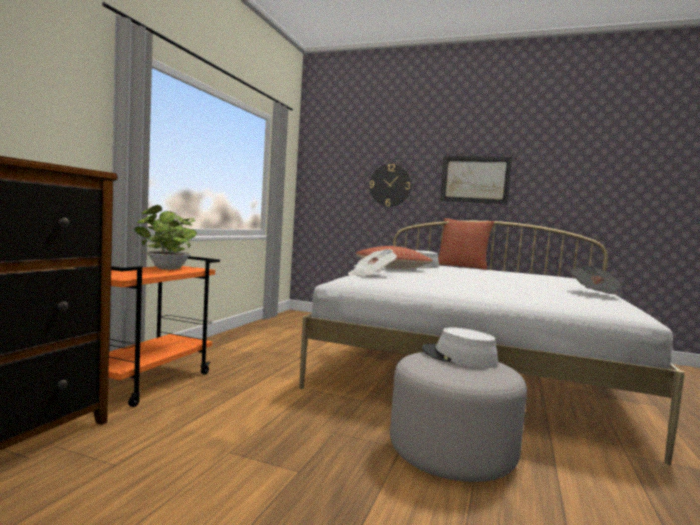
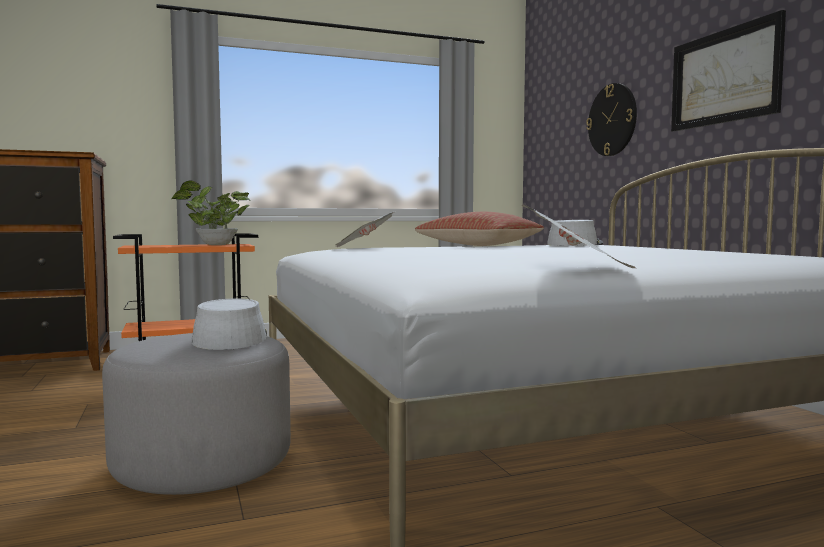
camera: 50 degrees right, 0 degrees up
pillow [438,218,494,270] -> none

